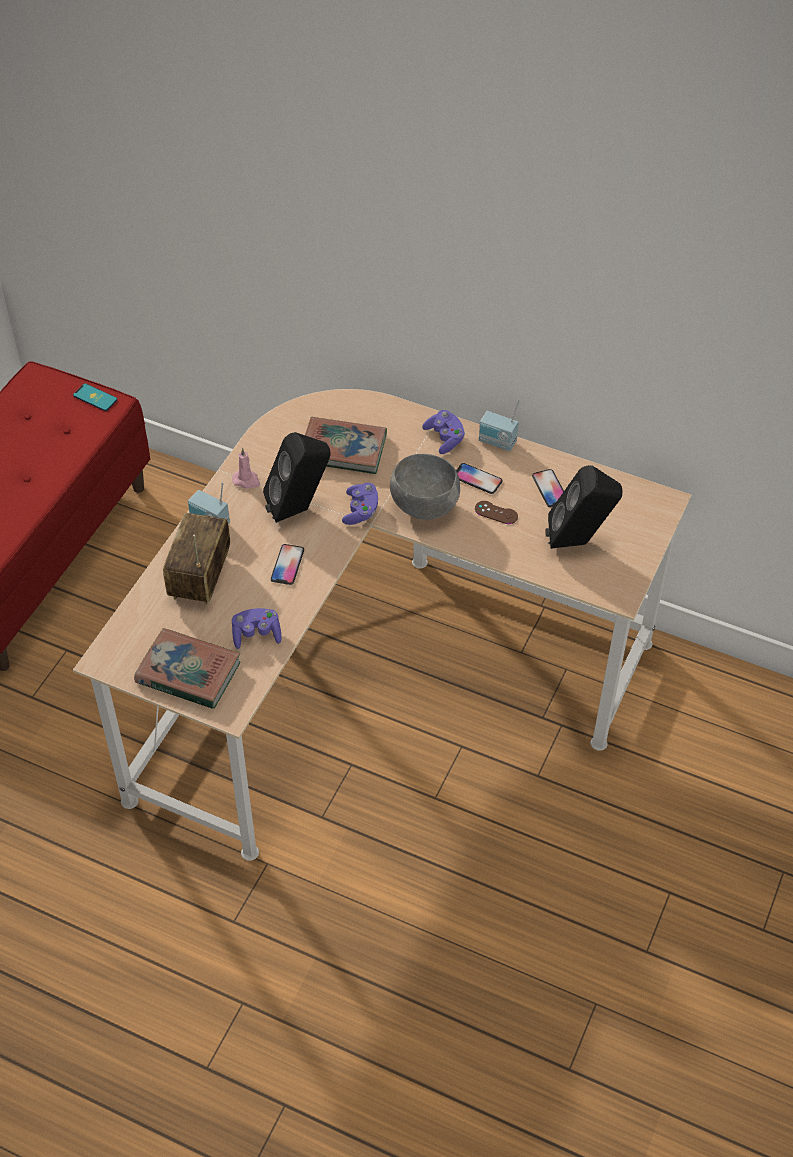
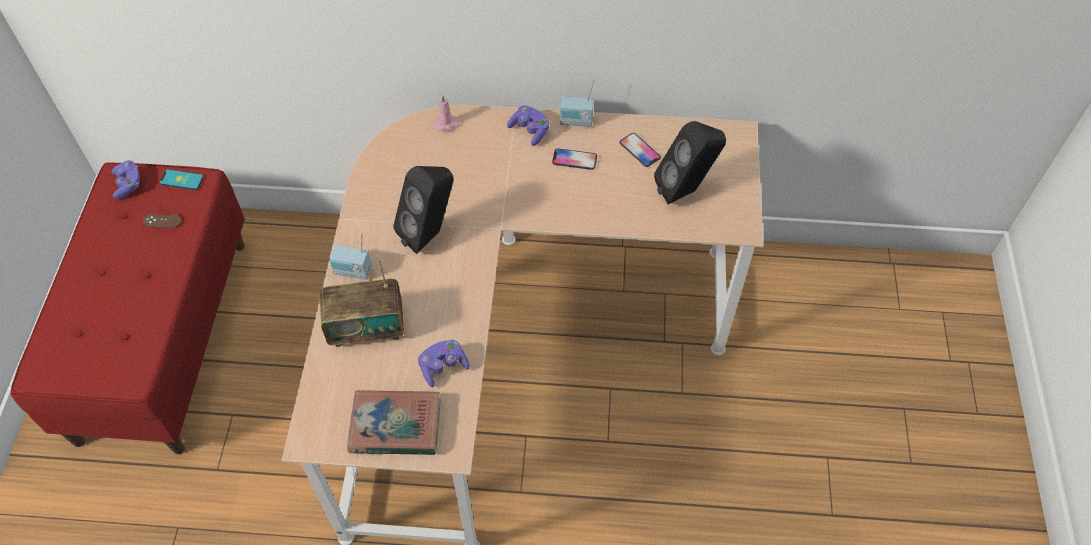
camera: 20 degrees left, 5 degrees up
radio [163,513,230,605] -> radio turned 90 degrees counterclockwise [320,260,404,347]
pink candle [232,448,260,489] -> pink candle moved to [434,95,460,131]
phone [271,544,304,585] -> none
book [305,417,387,474] -> none
purple game controller [342,483,378,525] -> purple game controller moved to [112,160,140,199]
grey bowl [390,454,460,520] -> none
brown game controller [475,501,518,524] -> brown game controller moved to [143,213,181,228]

